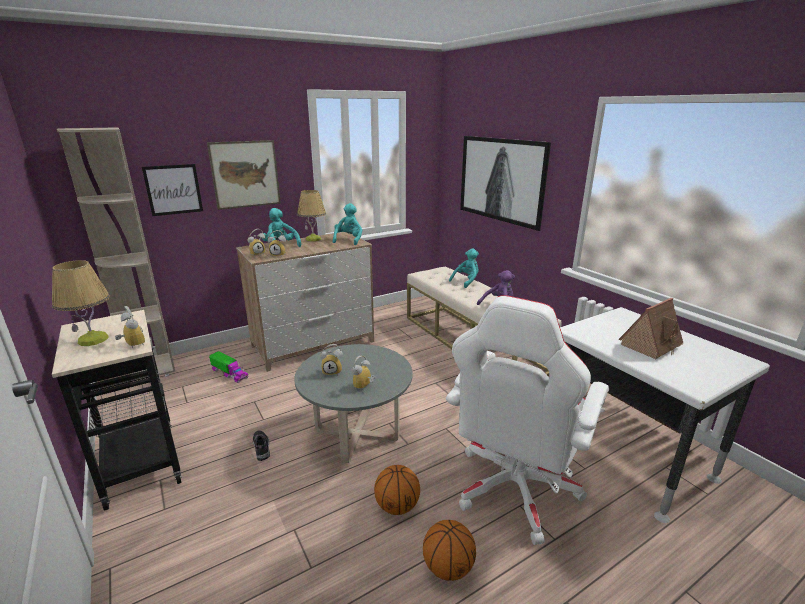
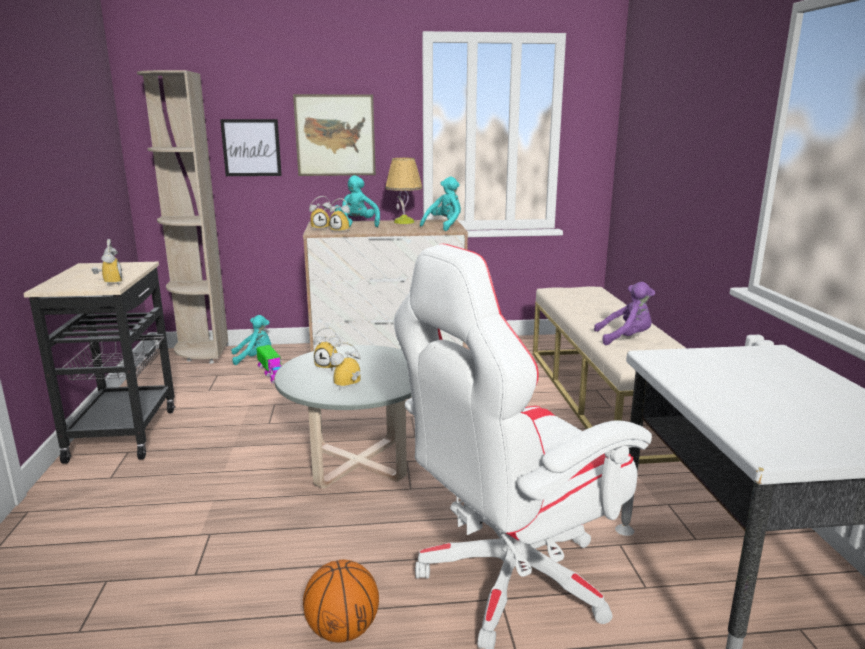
camera: 25 degrees right, 5 degrees down
table lamp [52,260,110,346] -> none
shoe [253,430,270,461] -> none
basketball [374,465,420,515] -> none
turquoise plush toy [449,248,479,288] -> turquoise plush toy moved to [231,315,271,365]
picture [460,136,551,231] -> none
toy house [619,298,683,359] -> none

